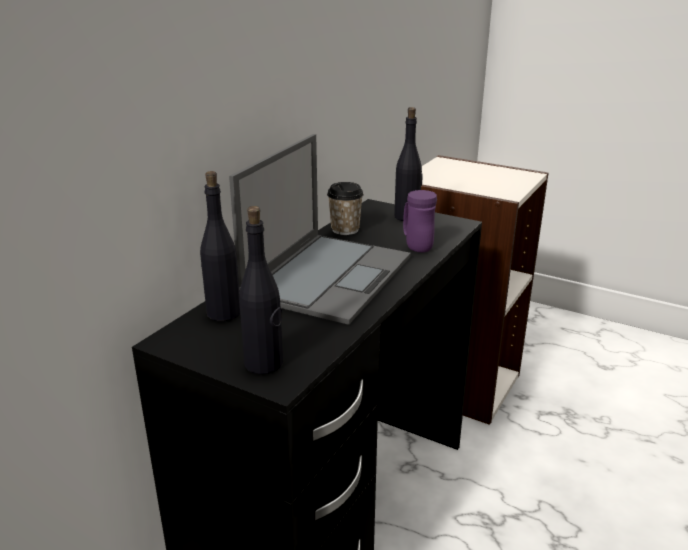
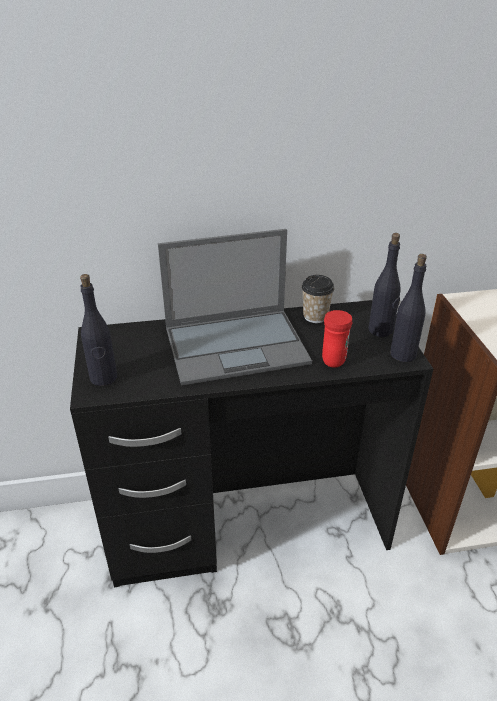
camera: 50 degrees right, 10 degrees up
black bottle [200,171,240,321] -> black bottle moved to [390,254,427,362]
purple mug [403,190,437,252] -> red mug [322,310,352,368]

